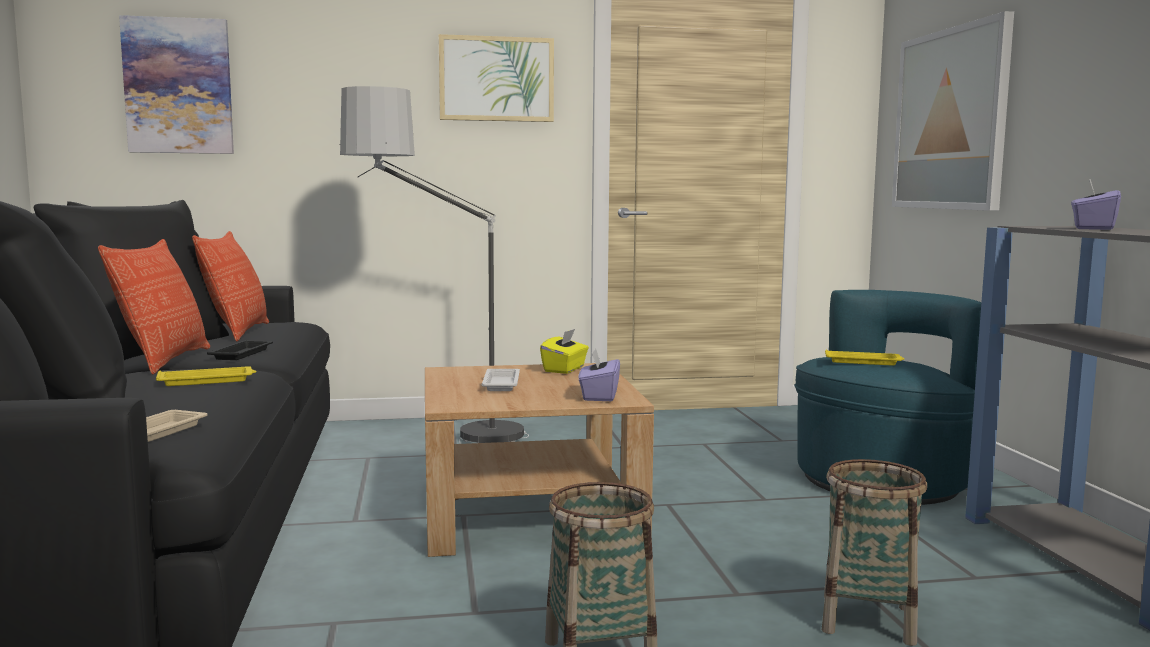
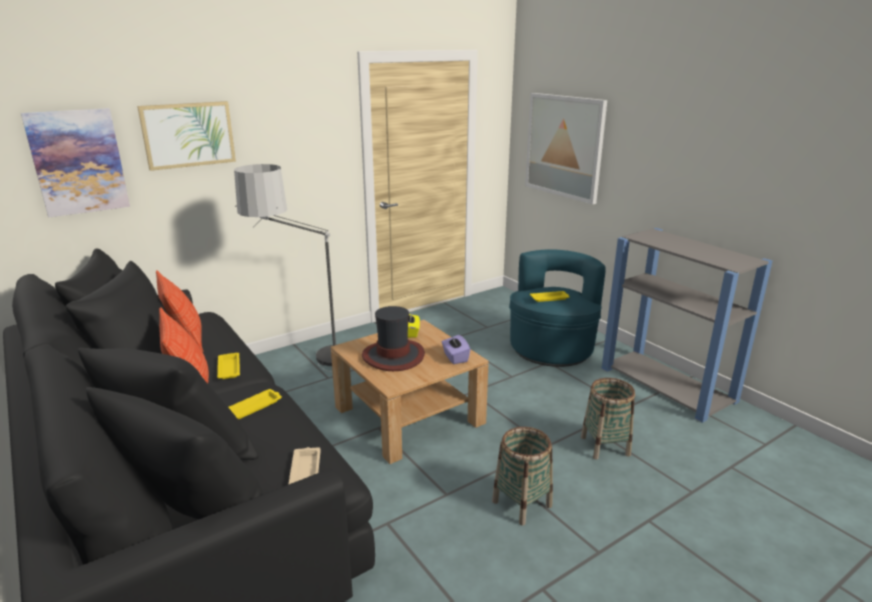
camera: 25 degrees left, 15 degrees up
black tray [207,340,273,360] -> yellow tray [217,353,240,379]
picture [439,34,554,122] -> picture moved to [137,101,236,171]
white tray [482,369,520,391] -> hat [362,306,425,371]
purple tissue box [1071,179,1121,230] -> none

